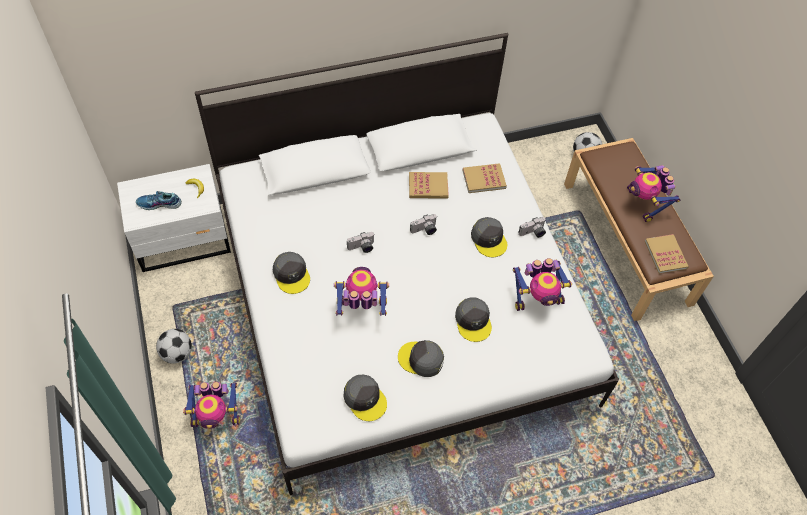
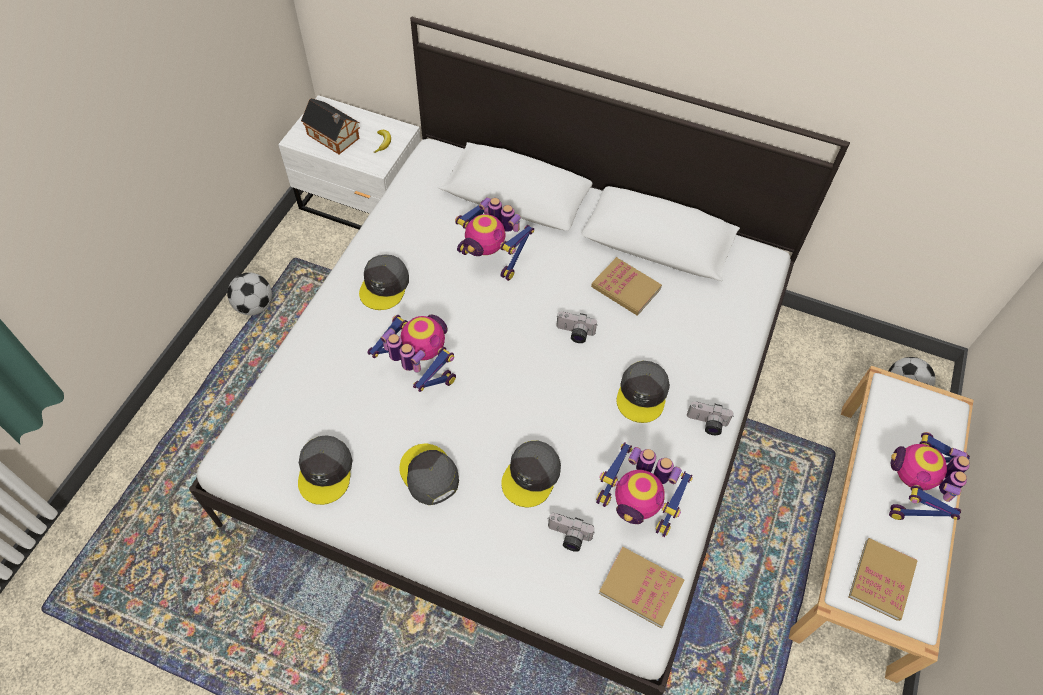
camera: 40 degrees right, 0 degrees up
shoe [136,191,182,210] -> toy house [301,98,360,154]
toy robot [183,382,240,429] -> toy robot moved to [455,197,534,281]
camera [347,232,375,253] -> camera moved to [548,513,595,552]
book [463,163,507,193] -> book moved to [599,547,684,629]
brown bench [564,138,714,321] -> white bench [788,366,973,683]

